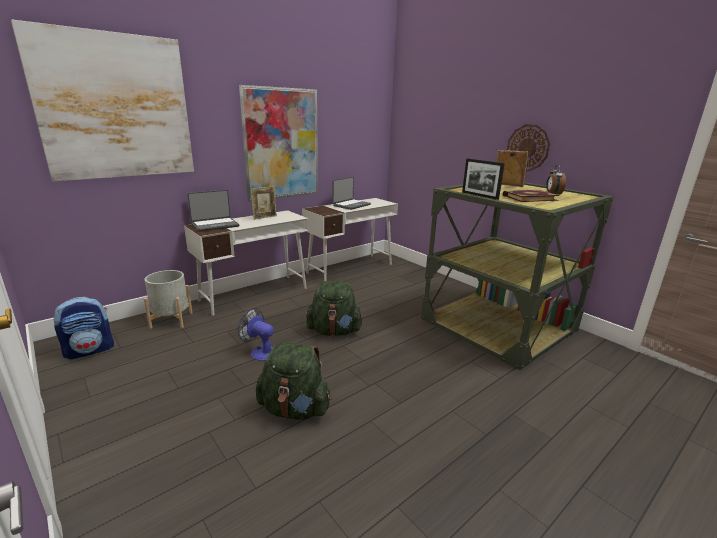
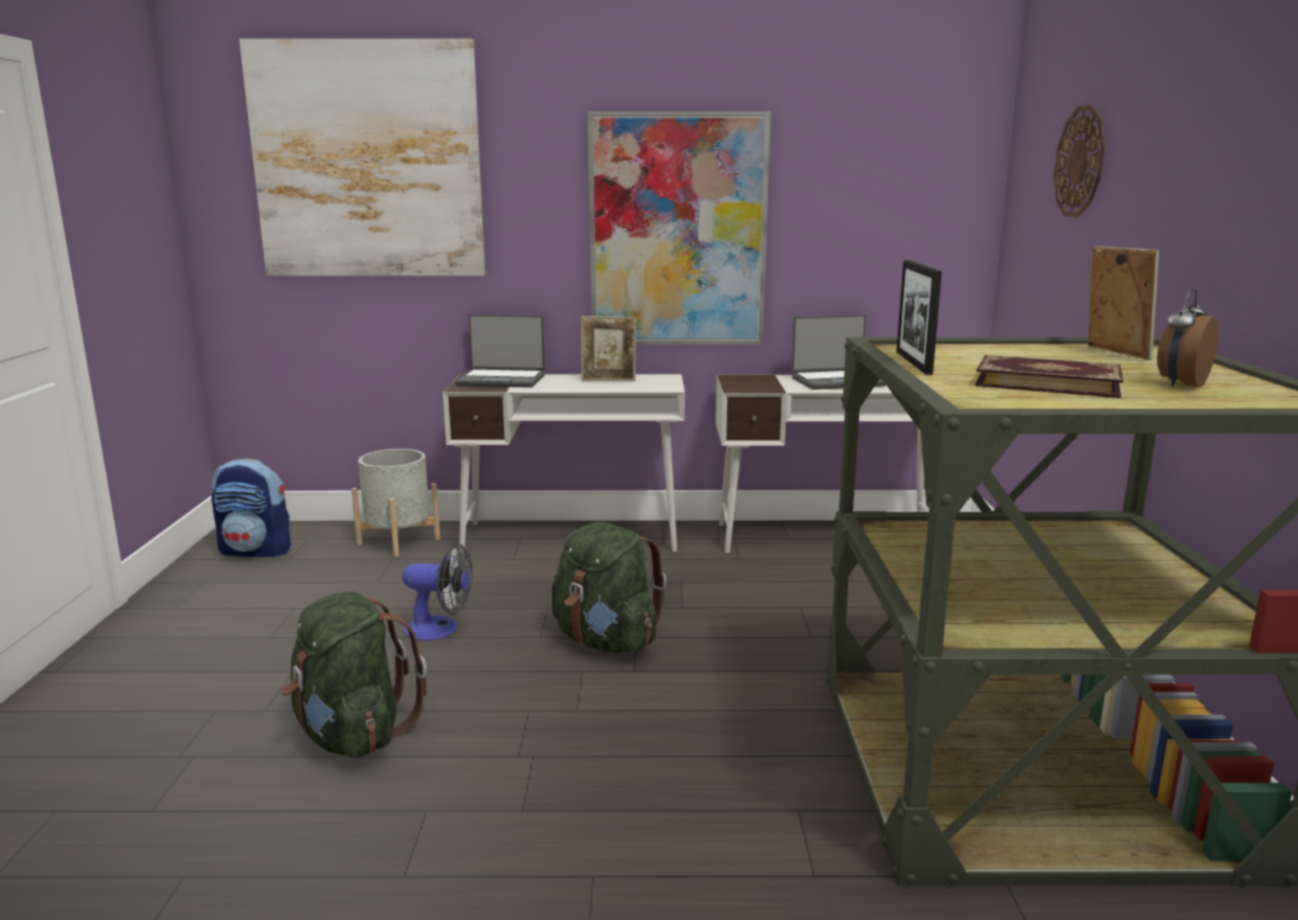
camera: 40 degrees right, 5 degrees down
fan [238,308,274,361] -> fan turned 120 degrees clockwise [402,544,472,641]
wall clock [507,124,550,172] -> wall clock moved to [1054,105,1105,217]

